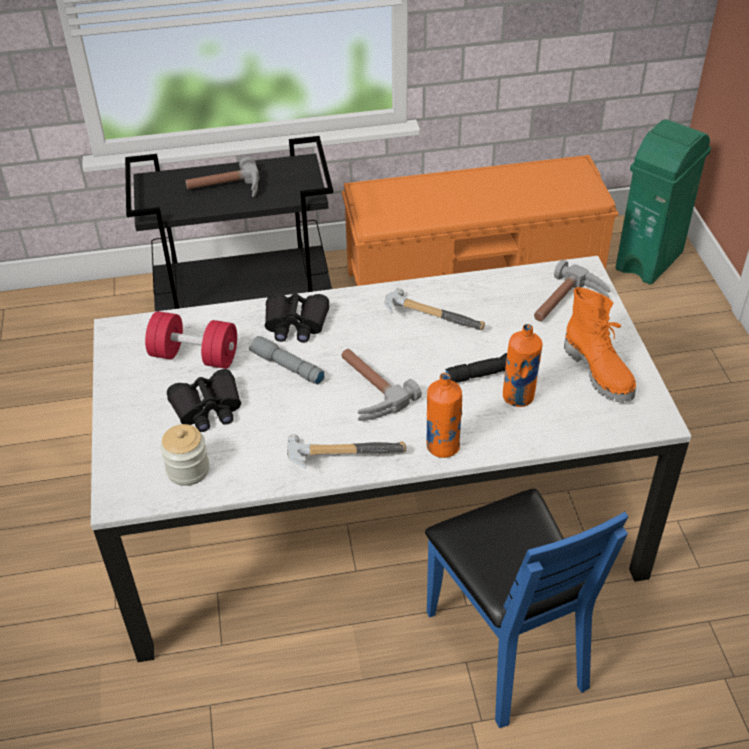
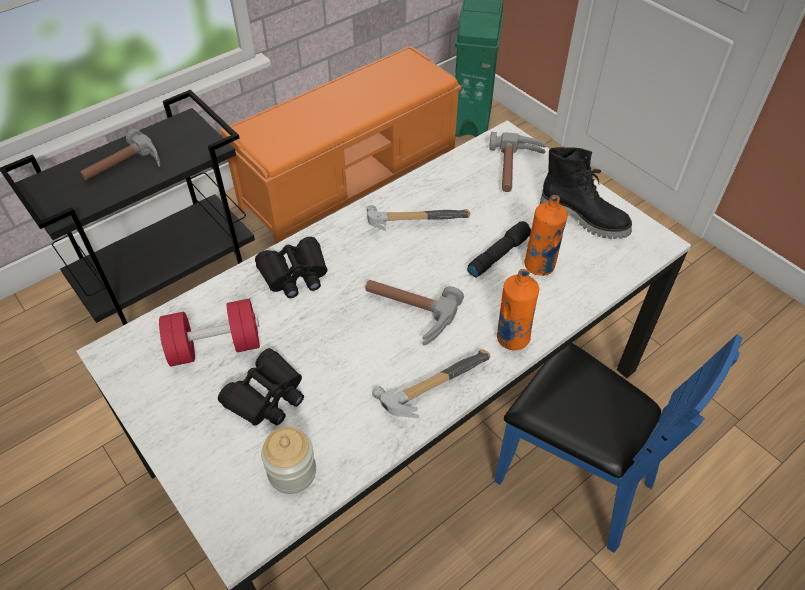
camera: 30 degrees left, 5 degrees up
grey flashlight [249,336,325,385] -> none
orange boot [564,287,636,403] -> black boot [540,147,632,239]

